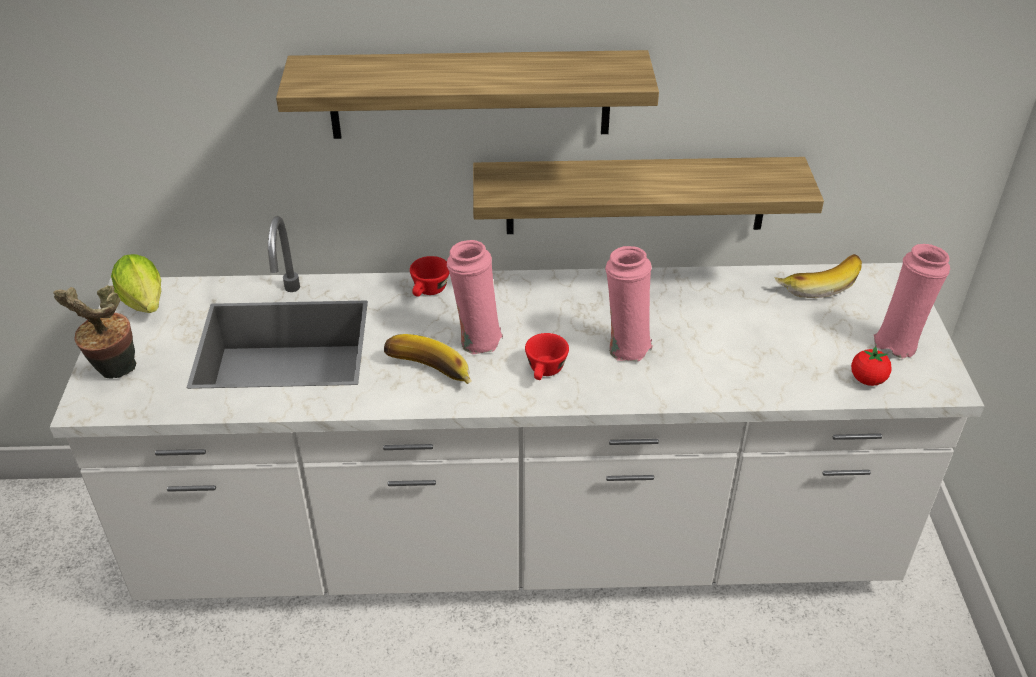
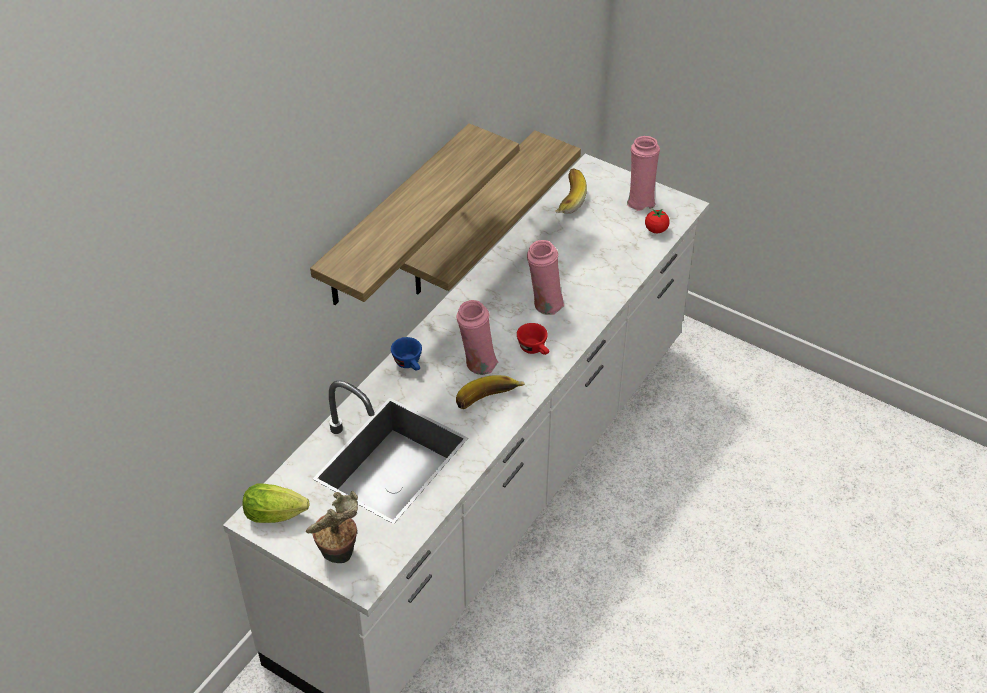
camera: 55 degrees left, 5 degrees up
red cup [410,256,449,297] -> blue cup [391,337,422,371]

